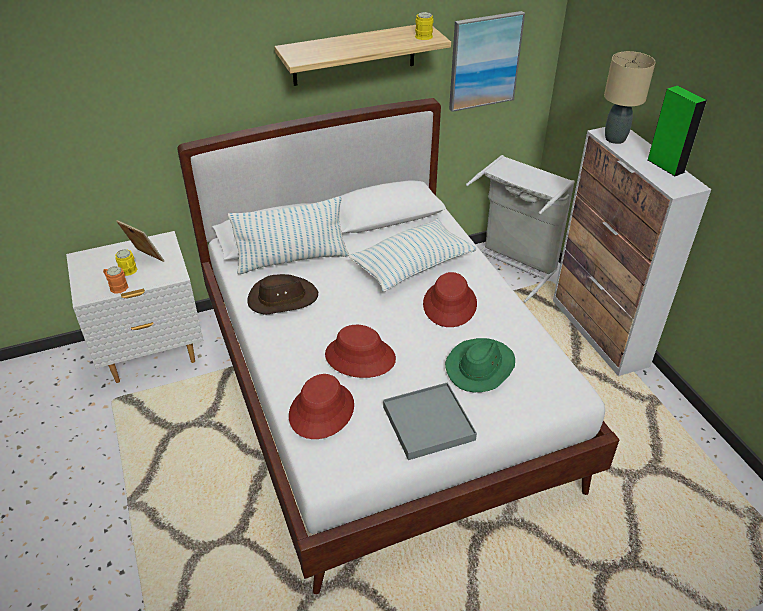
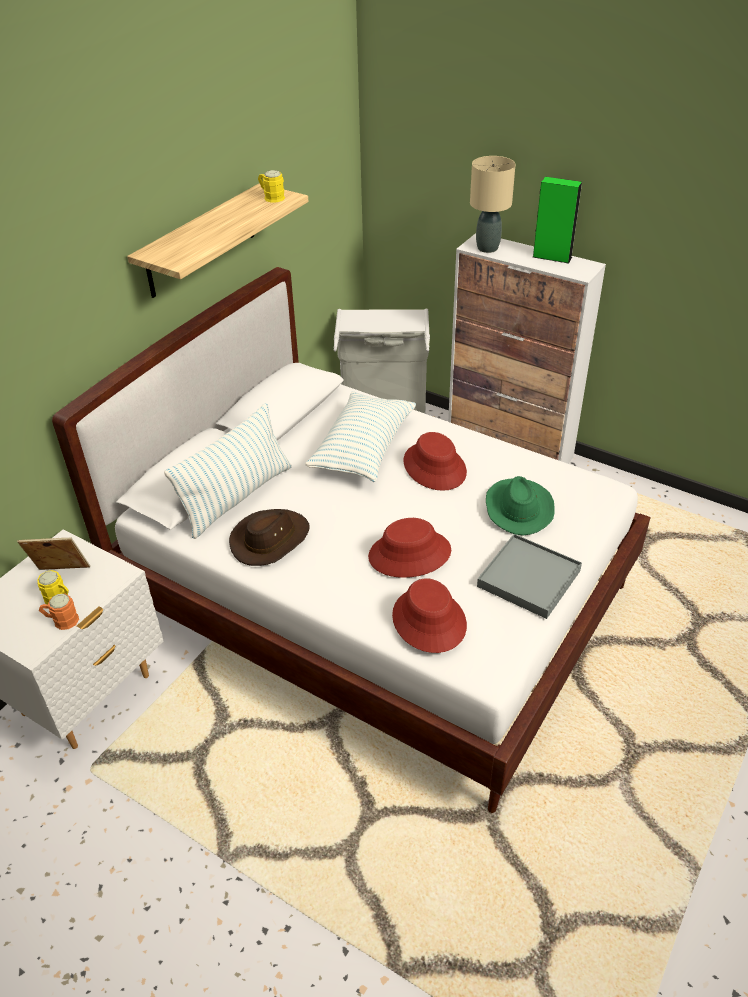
camera: 35 degrees left, 0 degrees up
picture [449,11,525,112] -> none

